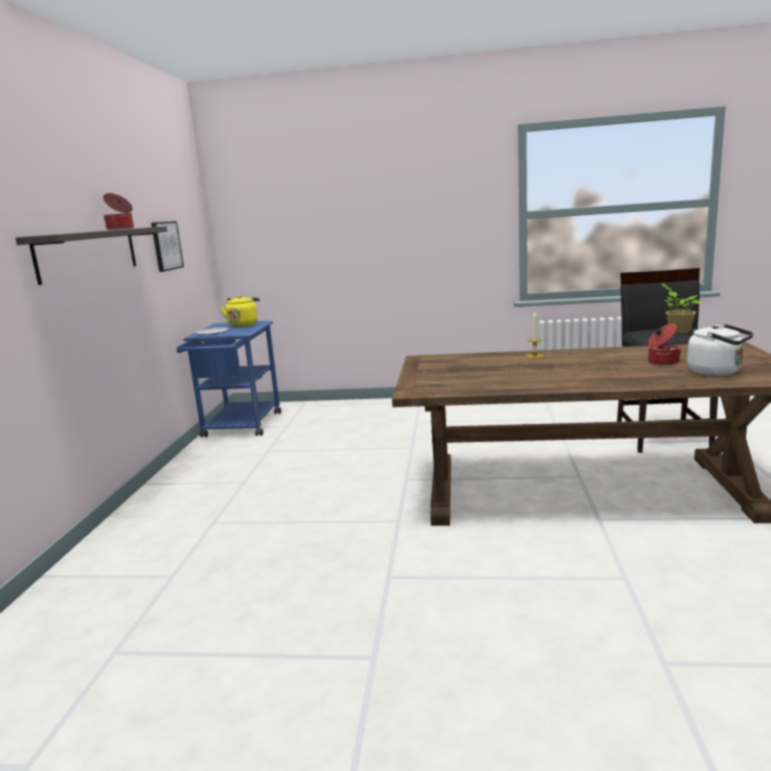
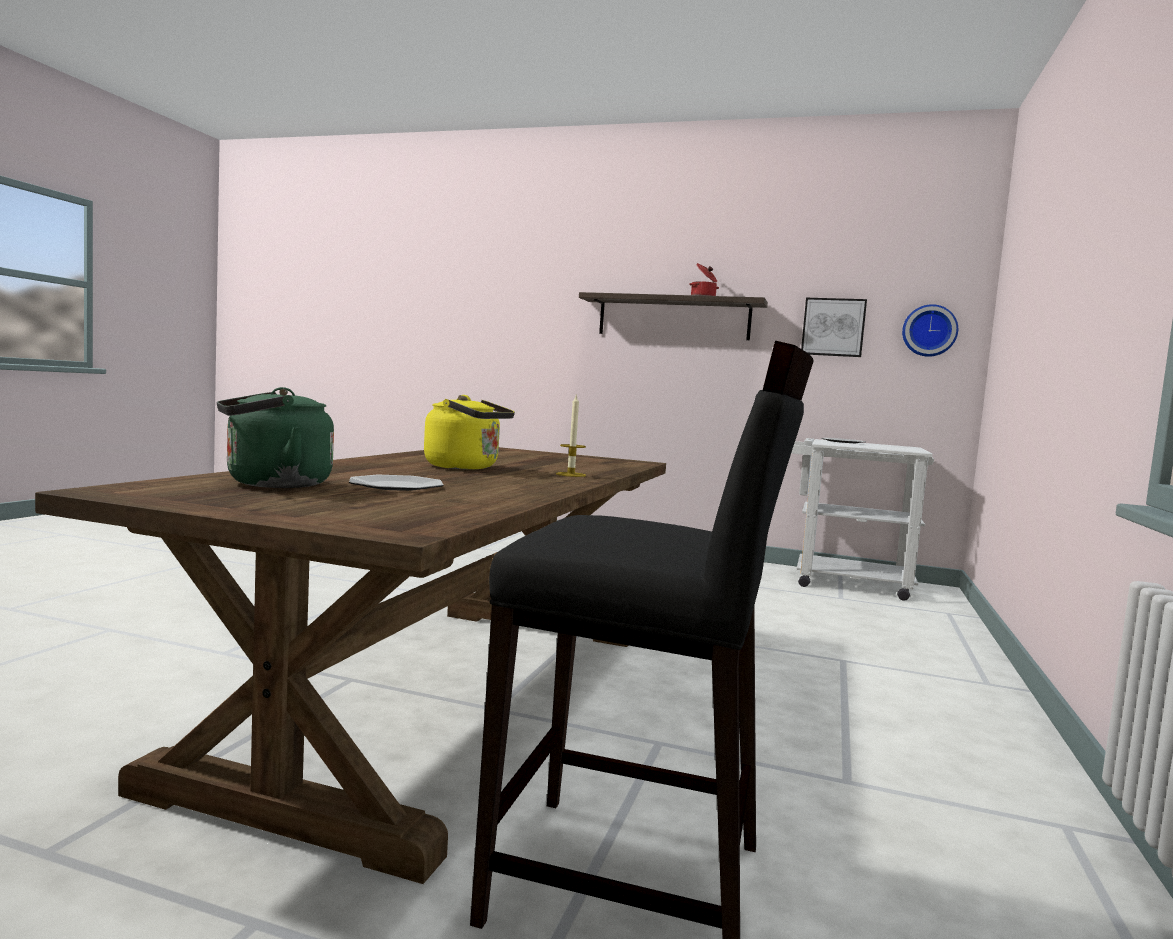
camera: 100 degrees right, 10 degrees down
blue cart [176,320,281,437] -> white cart [791,438,934,601]
yellow kettle [220,296,260,327] -> yellow kettle moved to [424,395,515,469]
cooking pot [648,324,681,366] -> plate [349,475,444,491]
potted plant [662,284,704,333] -> none
white kettle [687,324,754,376] -> green kettle [216,387,334,488]
none -> wall clock [902,304,958,357]

